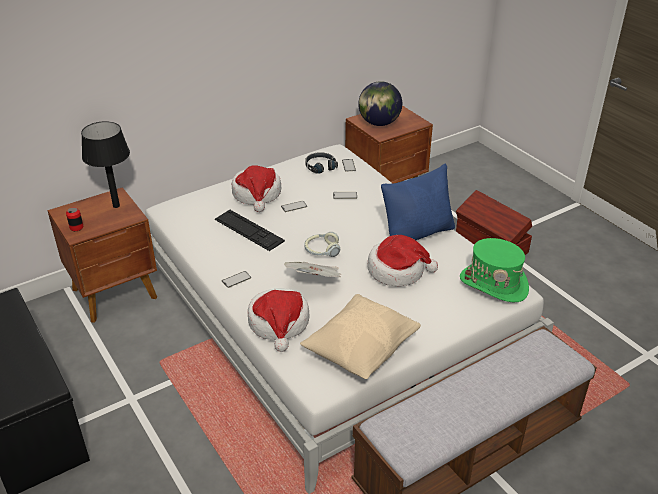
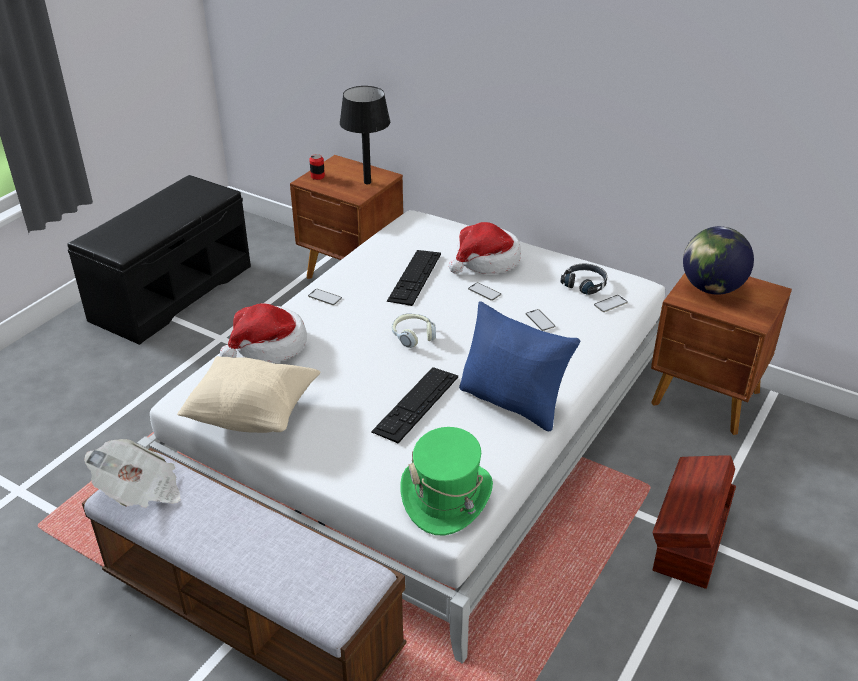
camera: 65 degrees right, 0 degrees up
newspaper [284,262,341,277] -> newspaper moved to [84,439,181,508]
hat [367,235,438,287] -> keyboard [371,367,458,443]

